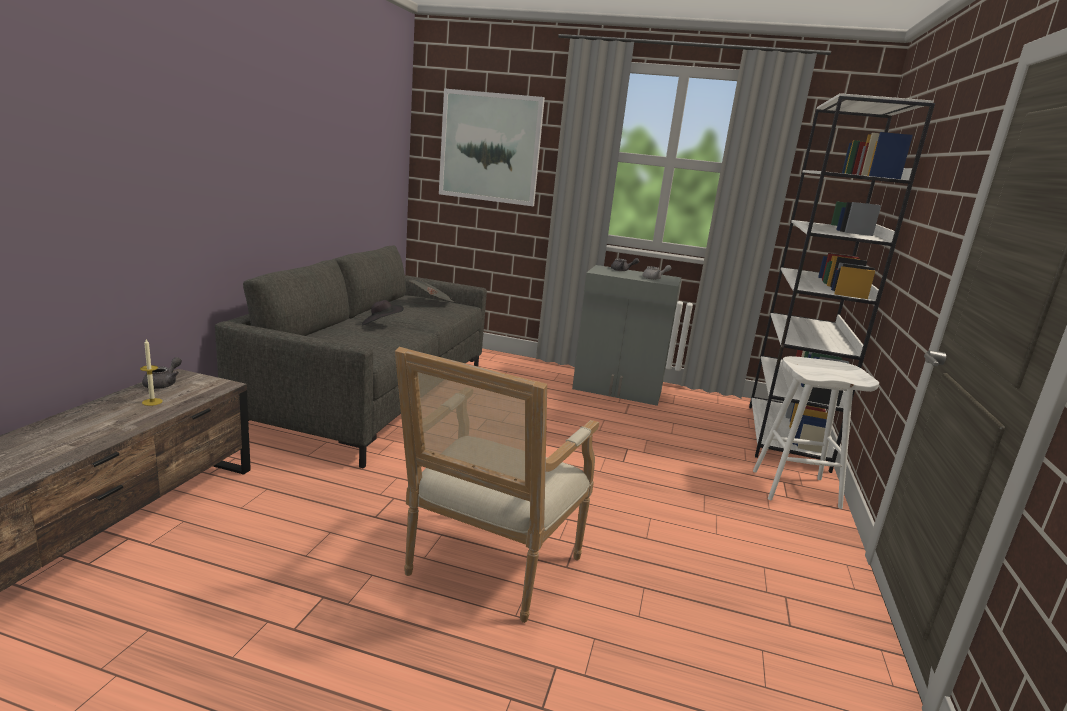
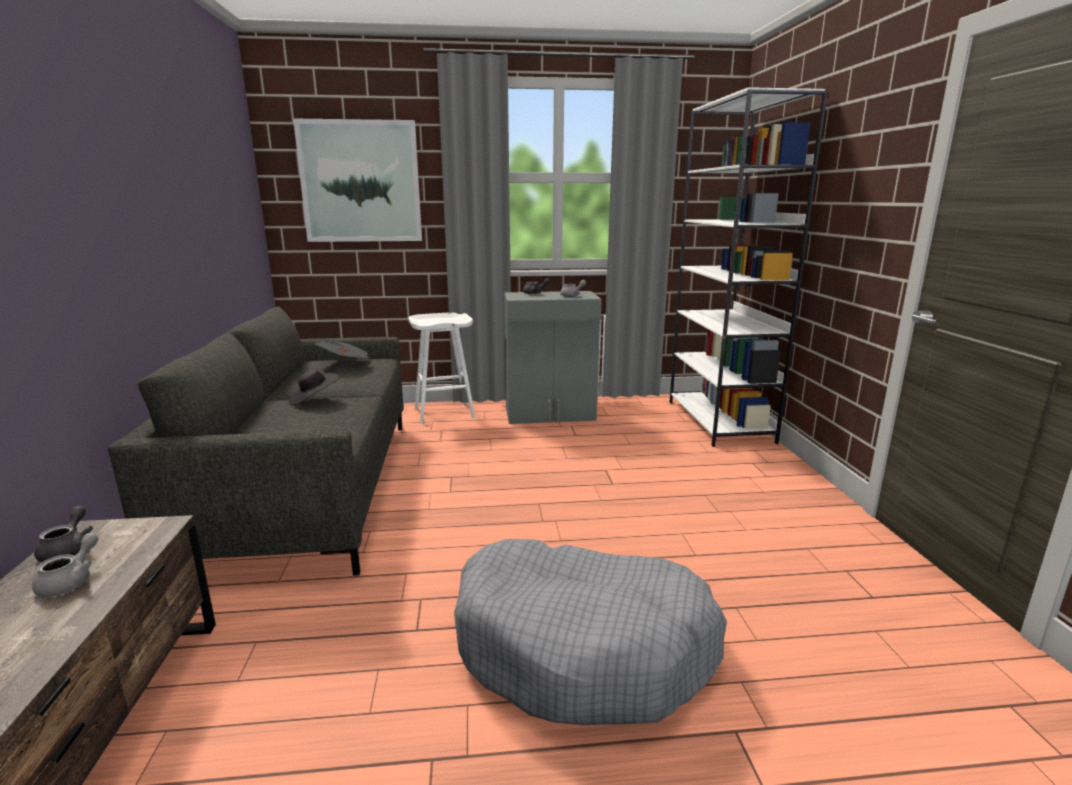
camera: 20 degrees left, 0 degrees up
candle [140,339,163,406] -> grey teapot [32,533,99,597]
armchair [395,347,599,623] -> grey dog bed [454,539,727,725]
white stool [753,356,879,509] -> white stool moved to [408,312,475,424]

